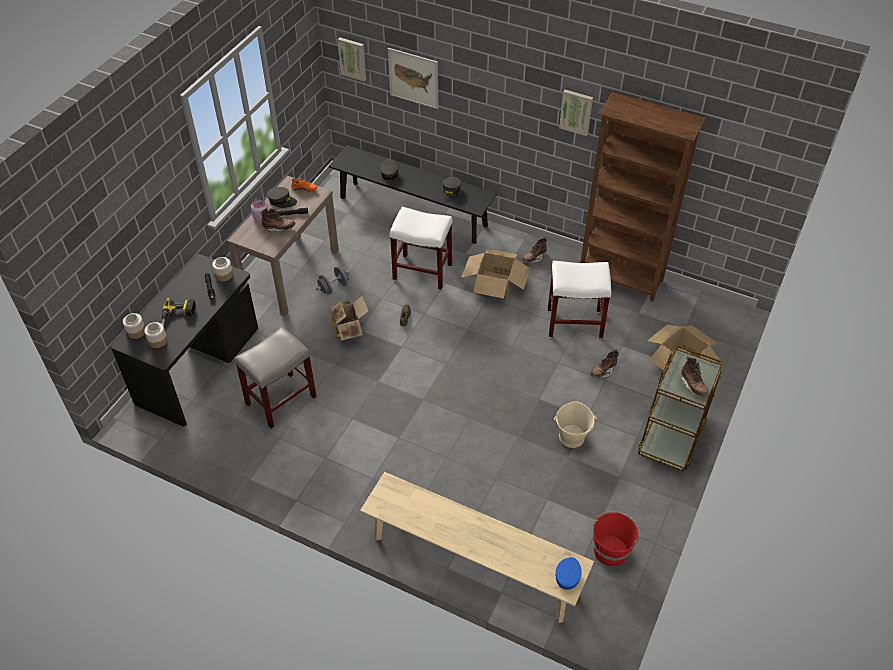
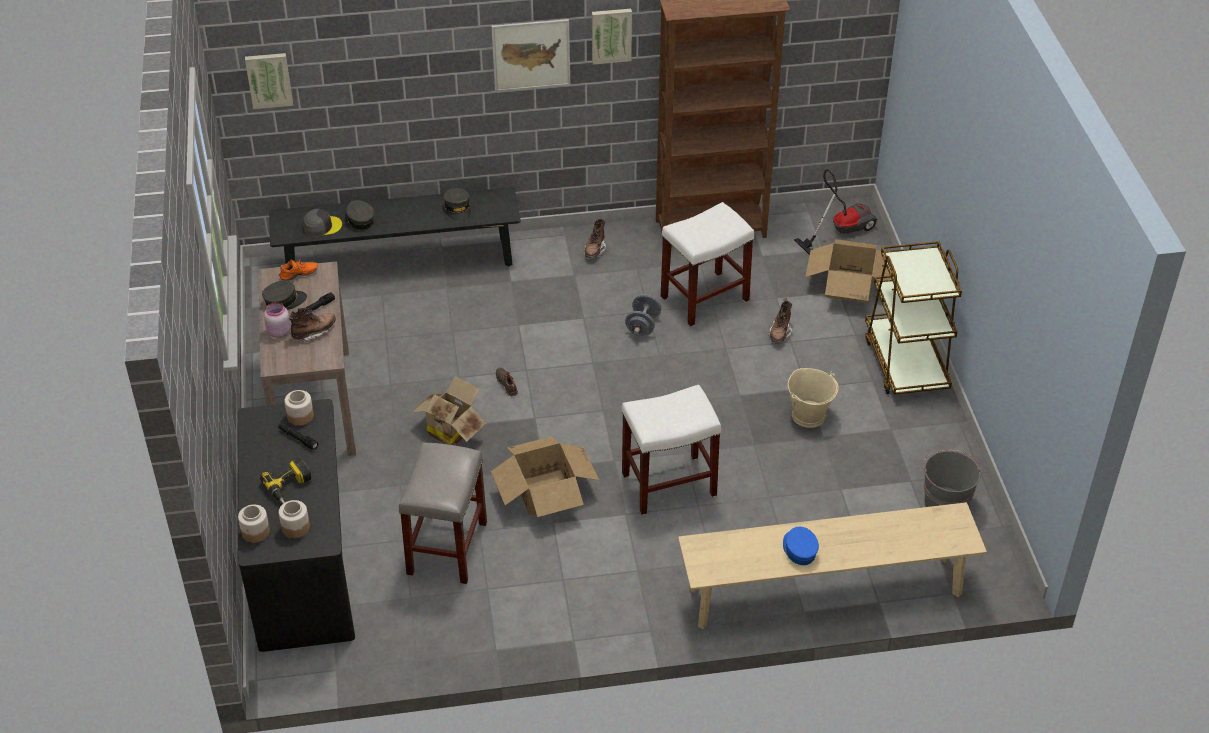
camera: 35 degrees left, 5 degrees down
grey dumbbell [316,266,350,294] -> grey dumbbell moved to [625,294,661,336]
picture [388,48,438,109] -> picture moved to [491,19,570,92]
white stool [390,207,453,290] -> white stool moved to [622,385,721,515]
cardboard box [461,249,530,299] -> cardboard box moved to [491,436,599,517]
blue cap [555,557,582,590] -> blue cap moved to [783,527,819,565]
red bucket [593,511,640,566] -> grey bucket [923,450,981,507]
brown boot [680,357,709,396] -> none
none -> grey cap [303,209,342,237]
none -> vacuum cleaner [794,169,877,255]

